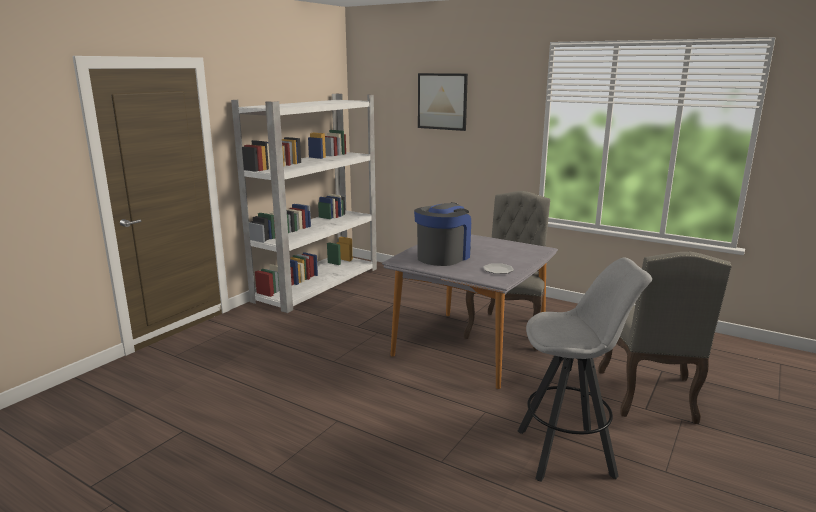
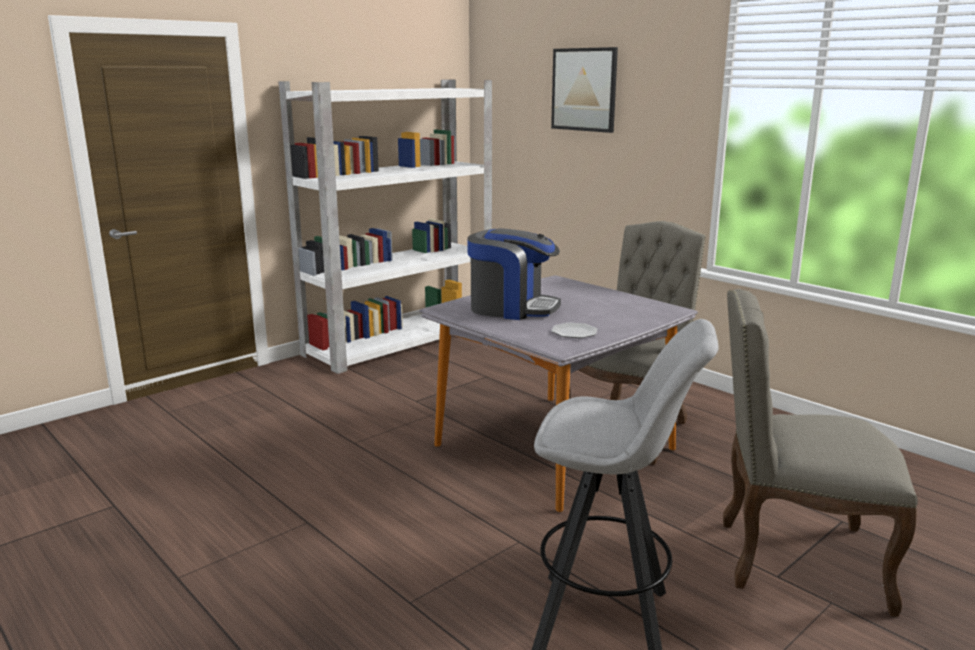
camera: 15 degrees right, 0 degrees up
coffee machine [414,202,471,266] -> coffee machine turned 60 degrees clockwise [467,228,561,320]
grey chair [599,251,732,424] -> grey chair turned 75 degrees clockwise [723,289,918,617]

